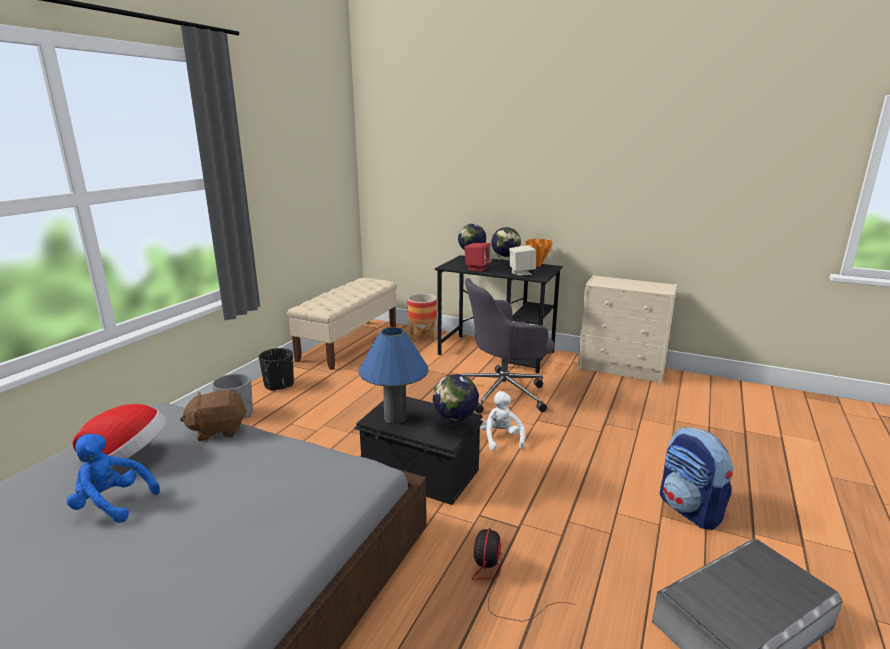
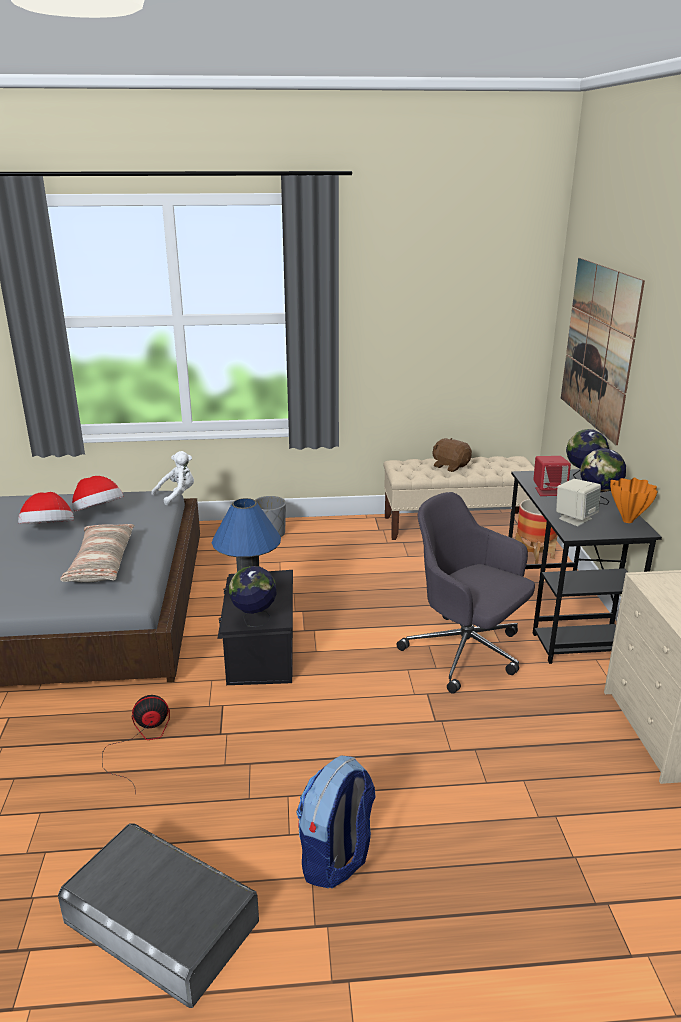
camera: 60 degrees right, 5 degrees up
blue plush toy [66,434,160,523] -> hat [18,492,74,524]
brown plush toy [180,390,247,441] -> brown plush toy moved to [432,438,472,472]
black planter [259,348,294,391] -> none
white plush toy [480,391,525,451] -> white plush toy moved to [152,451,194,506]
none -> pillow [60,524,135,582]
none -> picture [561,258,645,445]

